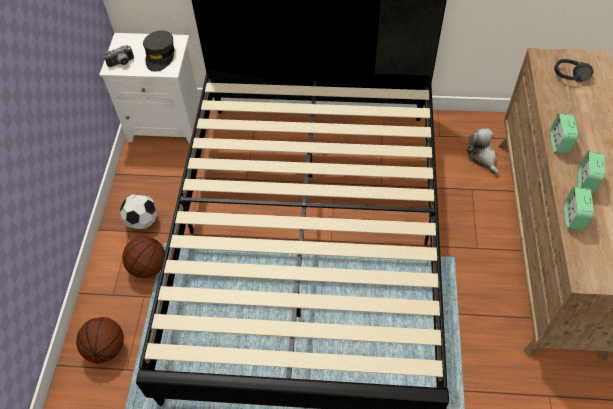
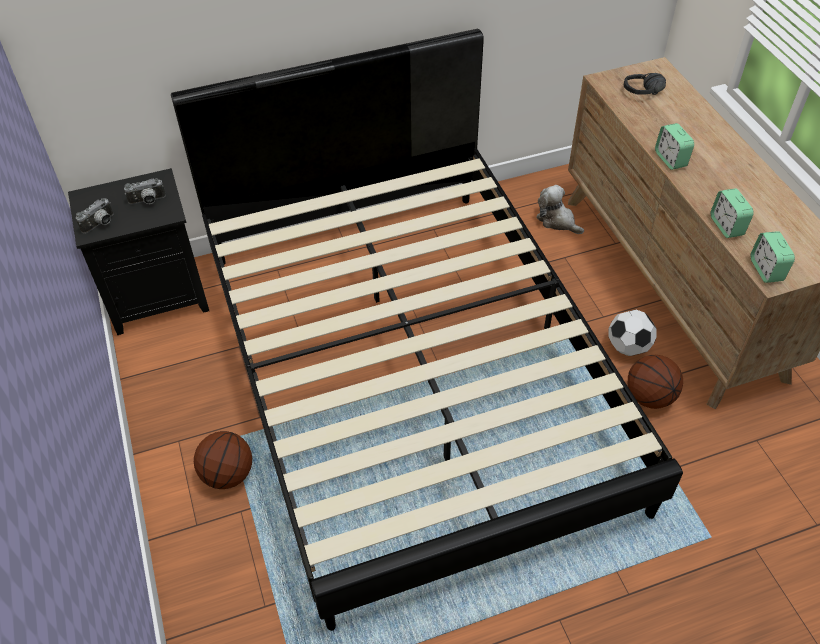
camera: 25 degrees left, 5 degrees down
basketball [76,317,124,363] -> basketball moved to [628,355,683,409]
white nightstand [99,33,200,144] -> black nightstand [68,168,209,335]
football [120,194,157,229] -> football moved to [609,310,657,356]
grey cap [143,30,175,72] -> camera [124,179,166,204]
alarm clock [578,151,605,194] -> alarm clock moved to [751,231,795,283]

